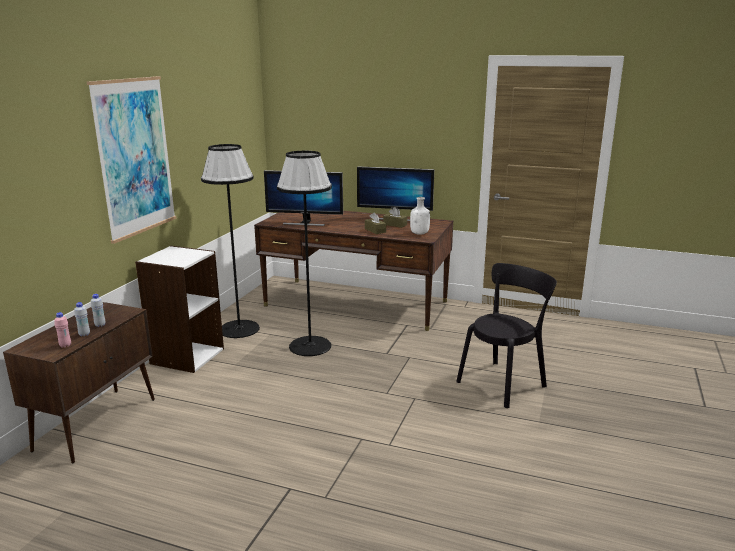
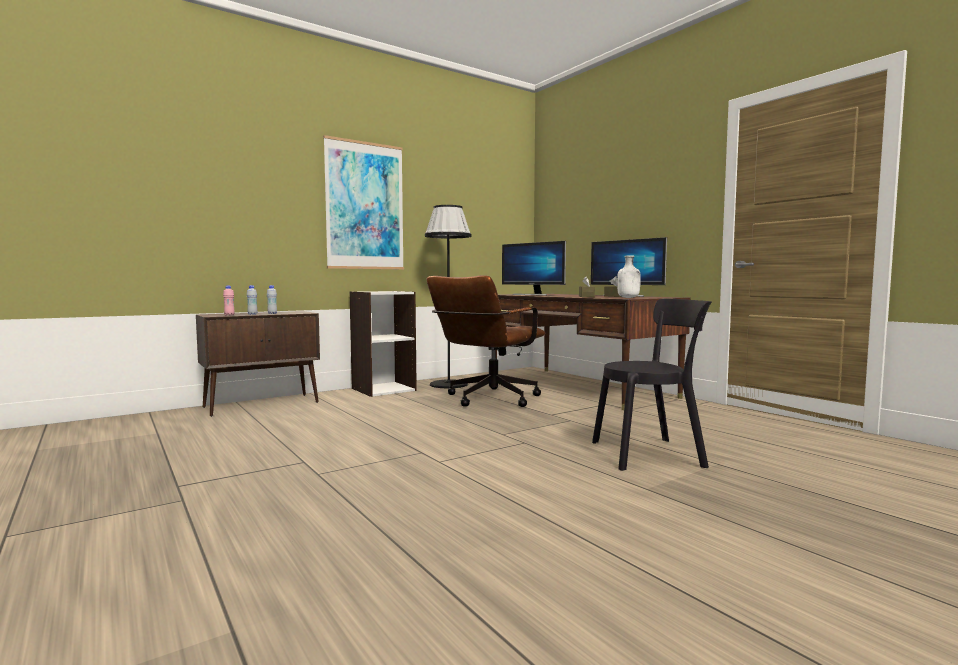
camera: 35 degrees right, 15 degrees down
black floor lamp [277,151,332,356] -> brown office chair [427,275,545,407]

